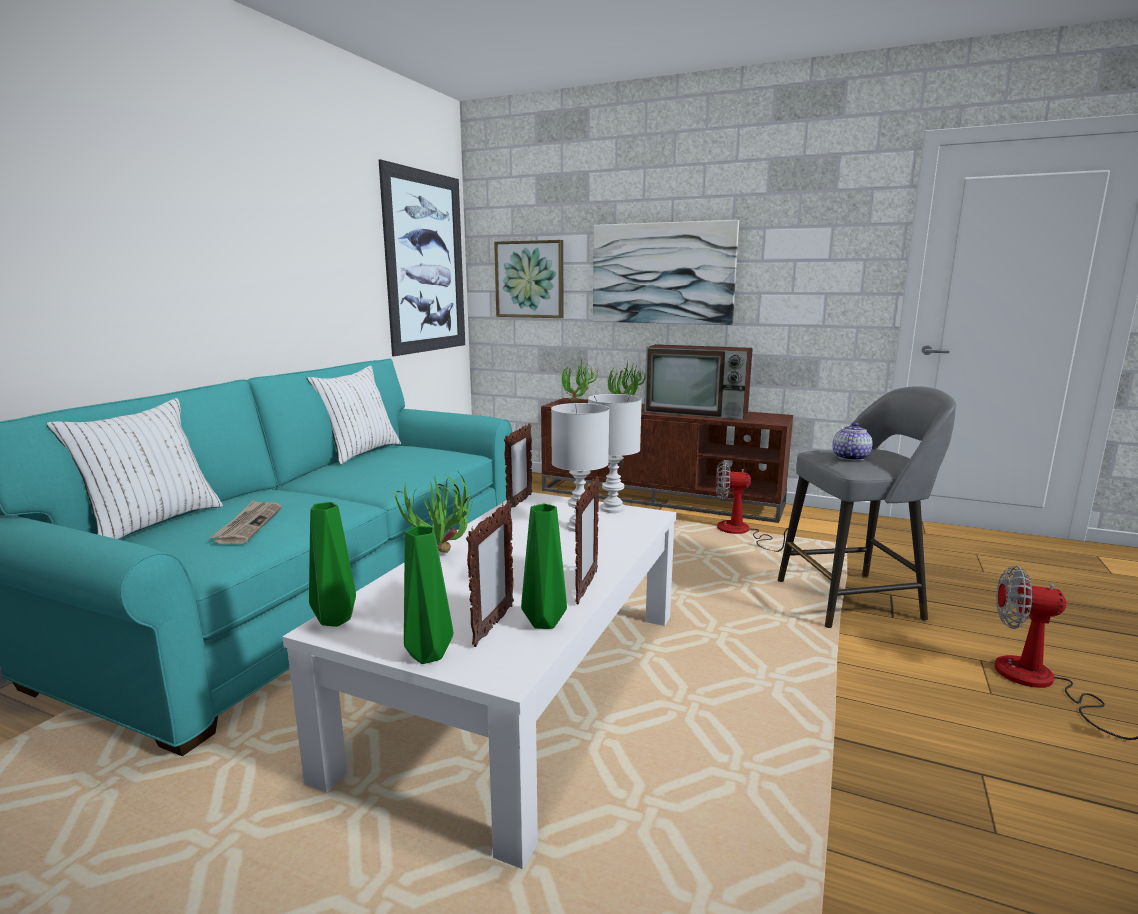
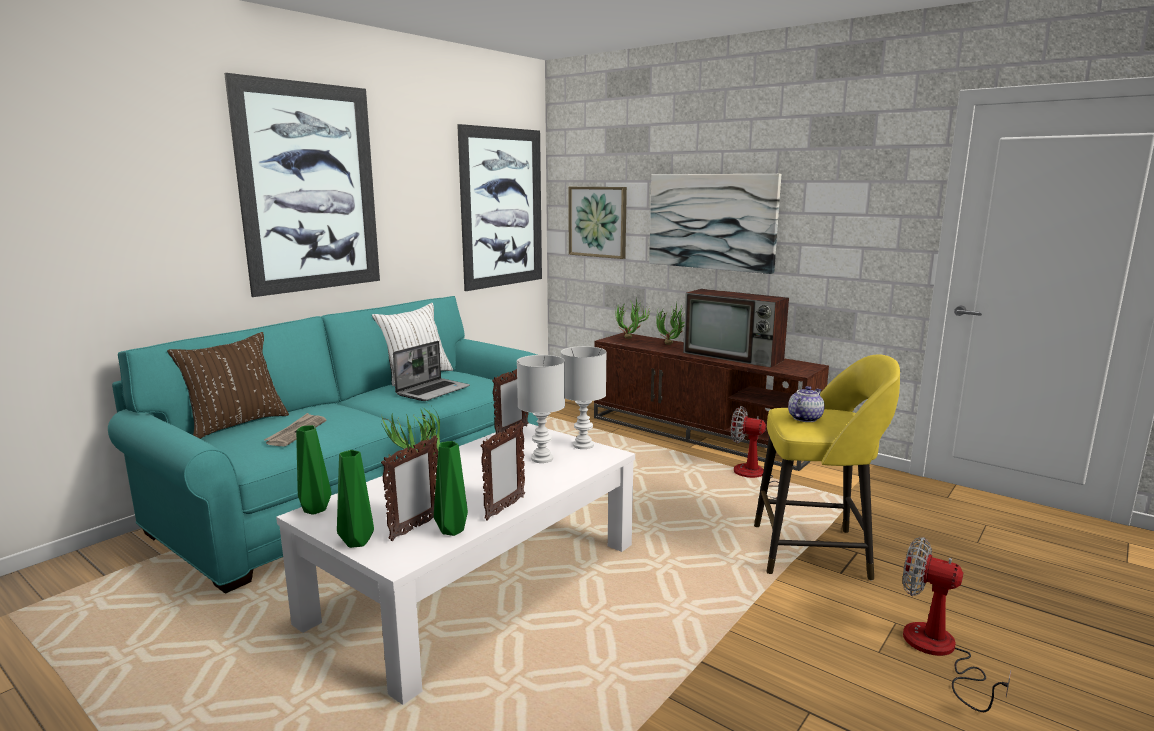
camera: 15 degrees right, 0 degrees up
white pillow [46,398,223,539] -> brown pillow [167,332,289,439]
grey stool [778,386,956,628] -> yellow stool [754,354,900,581]
none -> picture [224,73,380,297]
none -> laptop [393,341,470,401]

